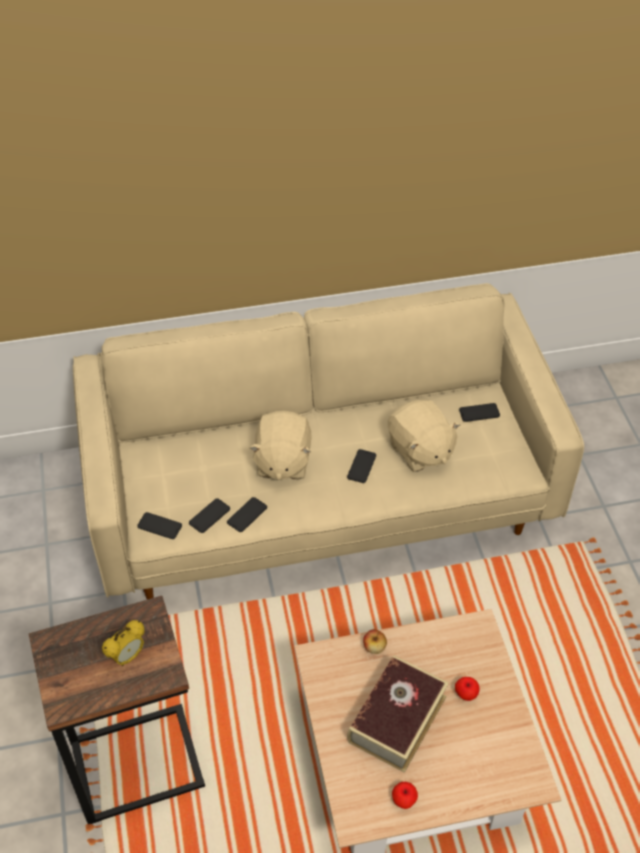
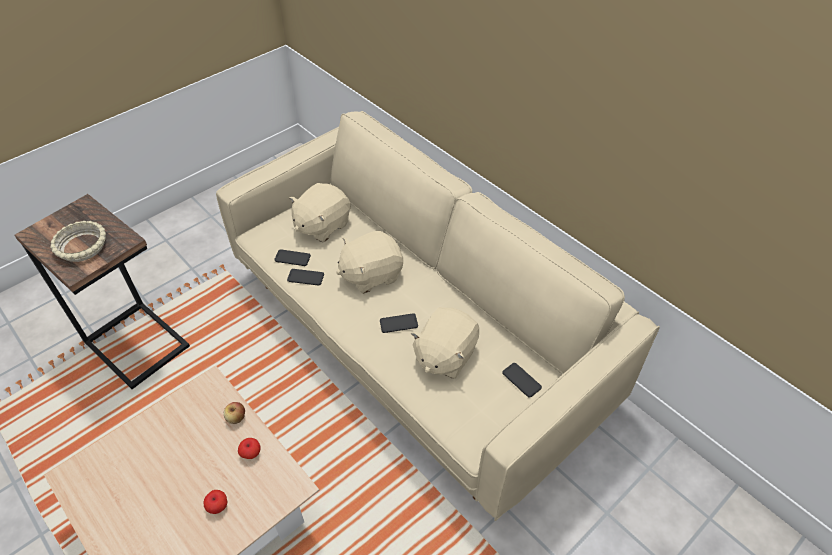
camera: 60 degrees right, 0 degrees up
alarm clock [102,620,145,666] -> beige bowl [50,221,106,262]
phone [137,512,182,539] -> none
book [347,655,449,773] -> none
apple [392,782,418,809] -> apple moved to [238,438,261,459]
none -> beige plush toy [289,183,351,242]

